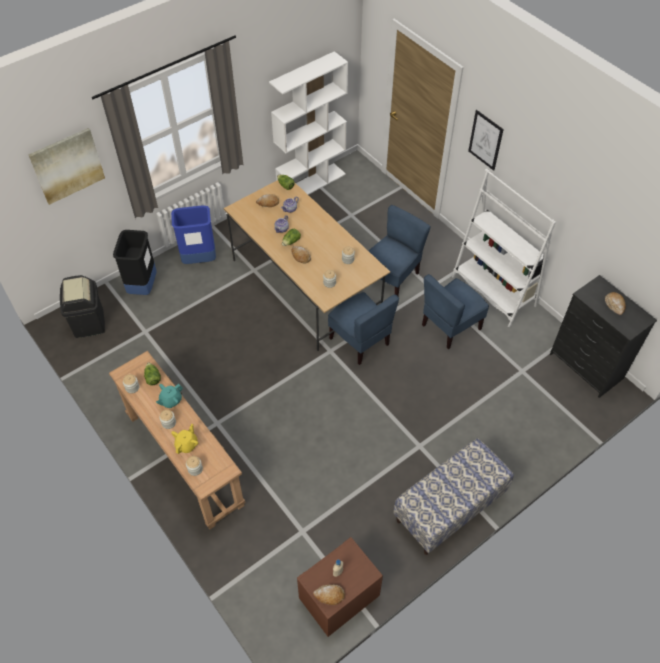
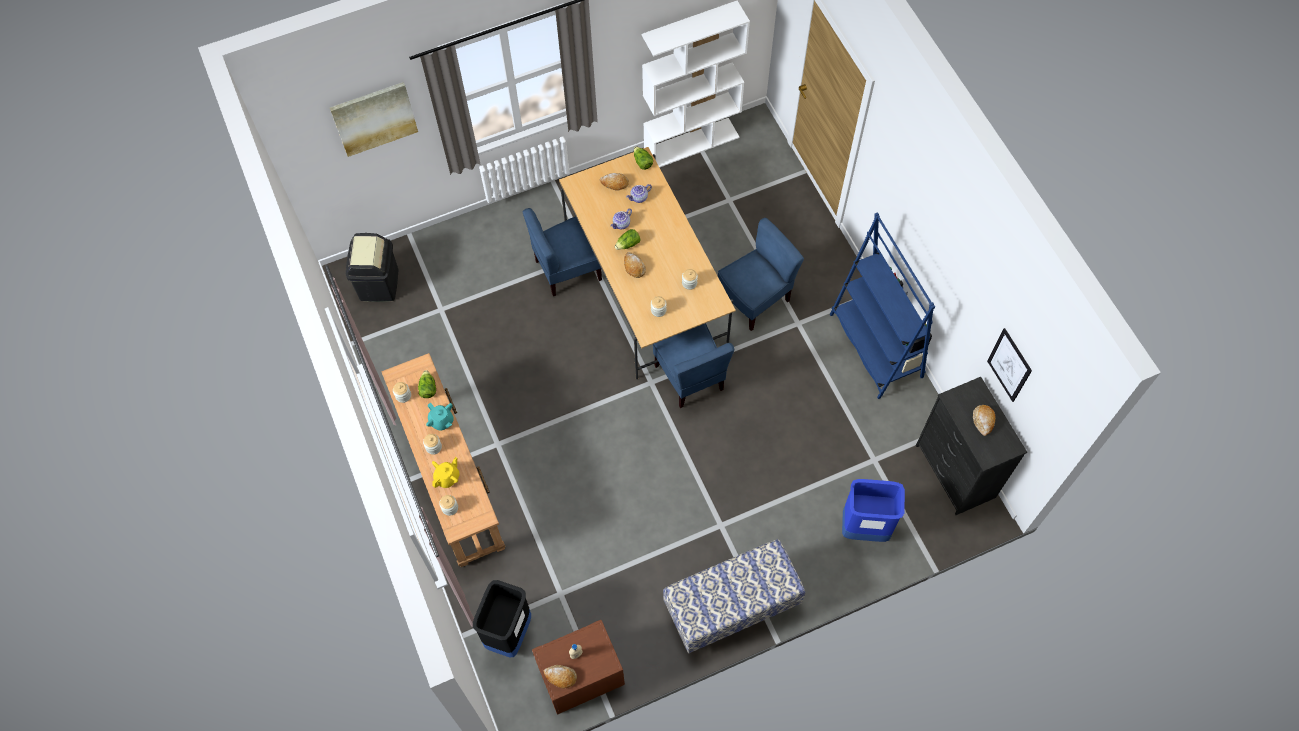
camera: 15 degrees right, 10 degrees up
black trash can [113,230,156,295] -> black trash can moved to [473,580,531,657]
turquoise teapot [156,384,183,408] -> turquoise teapot turned 105 degrees counterclockwise [426,403,454,431]
blue trash can [171,206,216,264] -> blue trash can moved to [842,479,905,542]
blue chair [422,274,489,349] -> blue chair moved to [522,208,602,296]
white bookcase [452,169,556,327] -> blue bookcase [830,212,935,399]
picture [468,110,504,171] -> picture moved to [987,328,1032,402]

